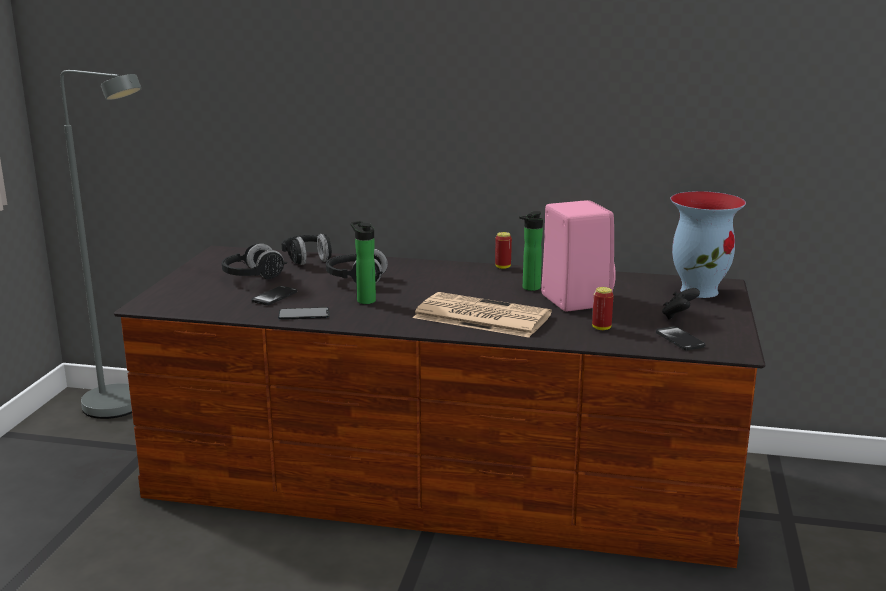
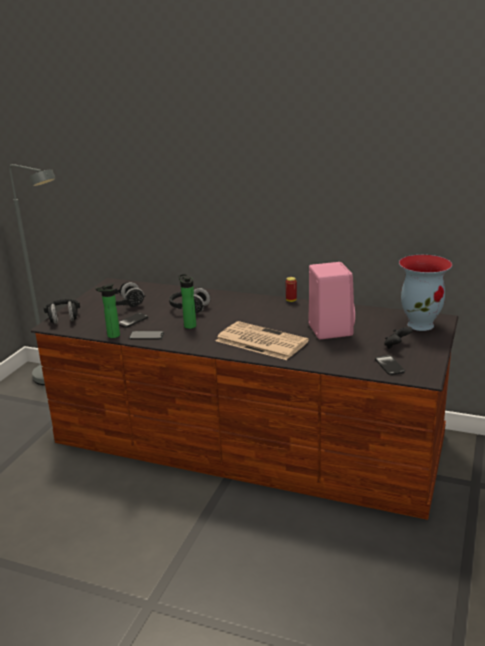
camera: 10 degrees right, 5 degrees up
black headphones [281,234,332,265] -> black headphones moved to [44,299,80,324]
bottle [519,211,543,291] -> bottle moved to [95,283,120,338]
can [592,287,614,330] -> none

